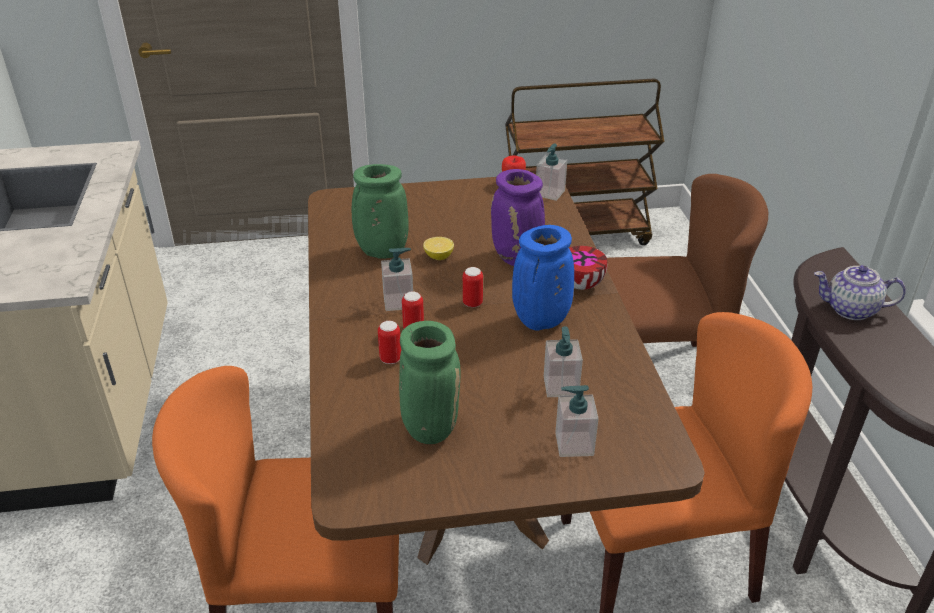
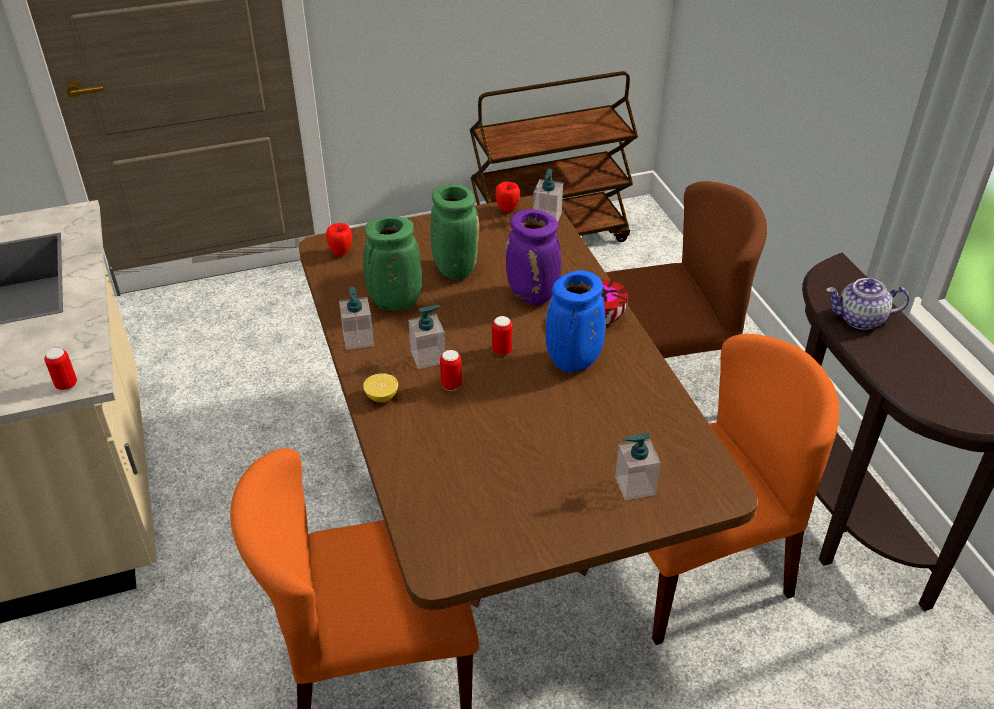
camera: 10 degrees left, 5 degrees up
can [378,321,401,364] -> can moved to [44,348,77,391]
green vase [399,321,461,444] -> green vase moved to [430,184,479,280]
lemon [423,237,454,260] -> lemon moved to [363,373,398,402]
soap dispenser [544,326,583,397] -> soap dispenser moved to [339,287,374,350]
none -> apple [326,223,352,256]

